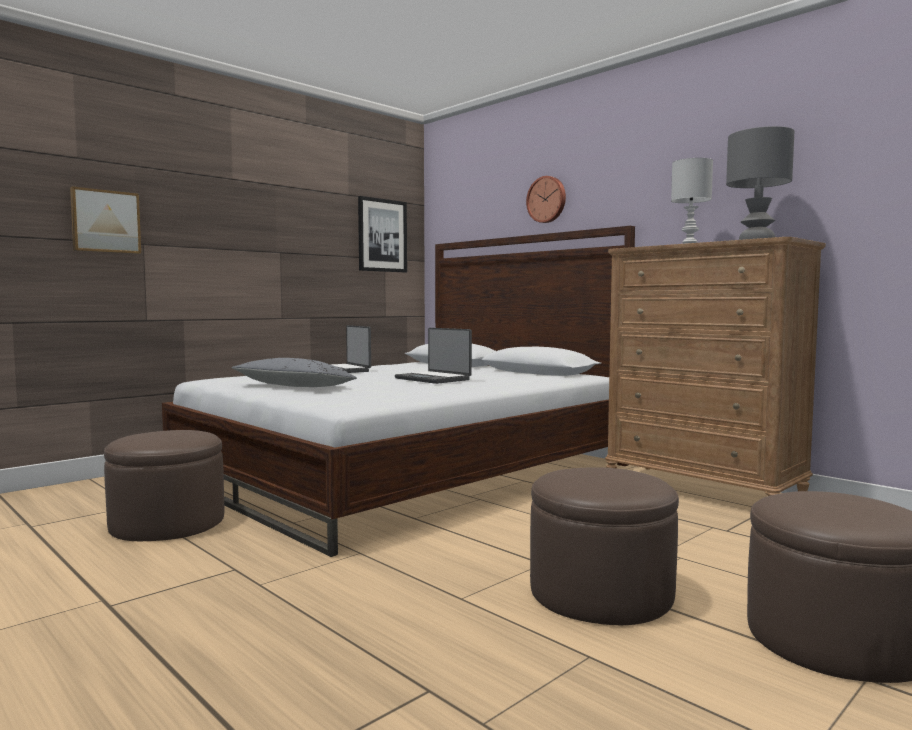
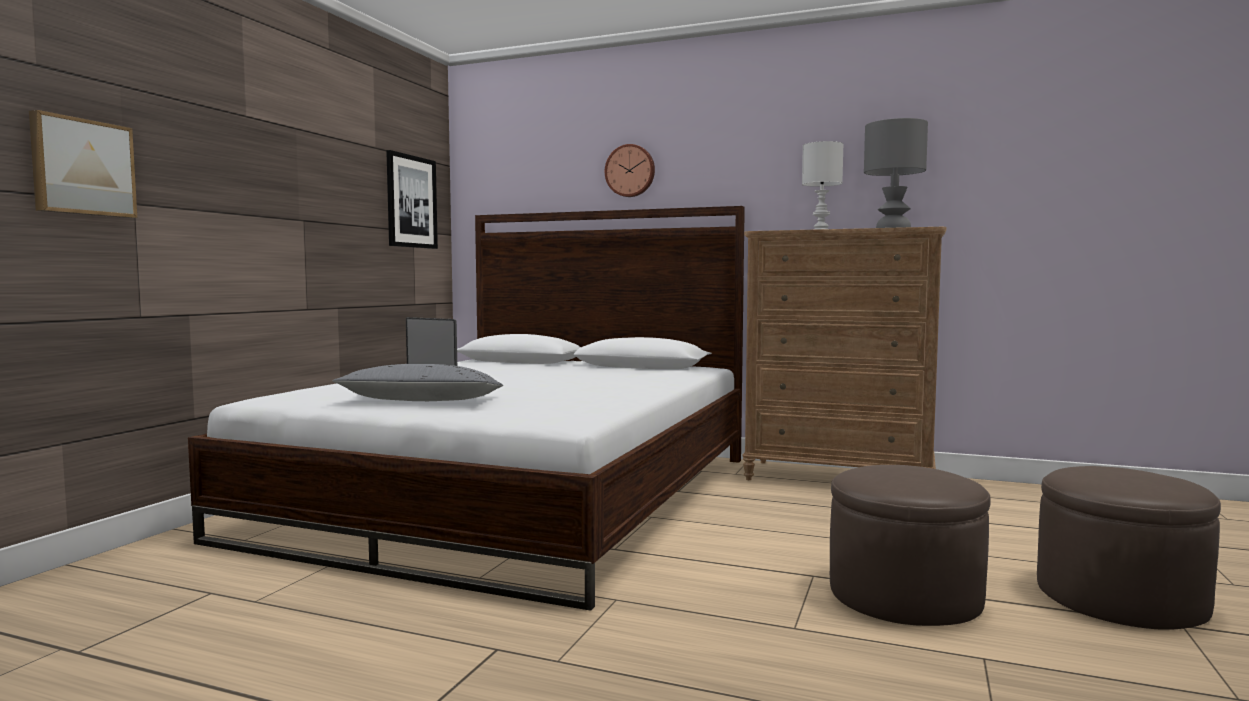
camera: 25 degrees left, 0 degrees up
brown ottoman [104,430,224,541] -> none
laptop [395,328,472,384] -> none

